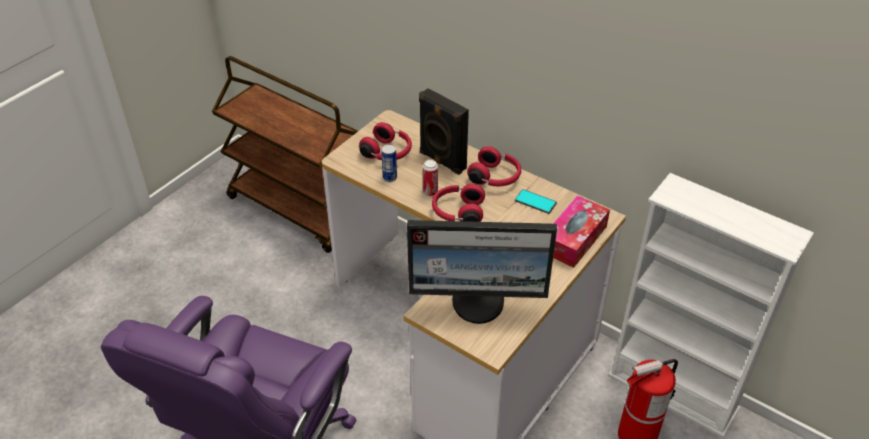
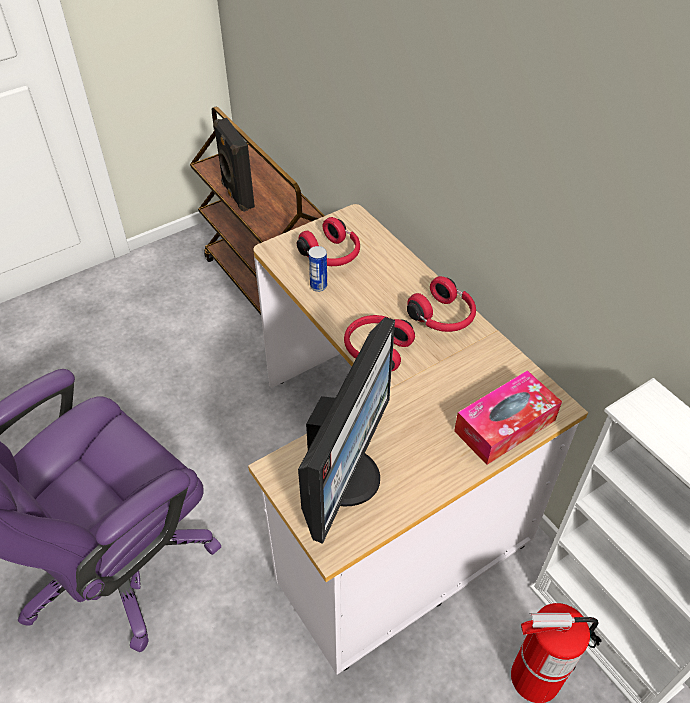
camera: 20 degrees right, 5 degrees up
monitor [407,220,557,324] -> monitor turned 90 degrees counterclockwise [298,317,395,544]
black speaker [419,88,469,175] -> black speaker moved to [213,118,255,212]
can [423,159,438,196] -> none
phone [515,189,557,214] -> none

